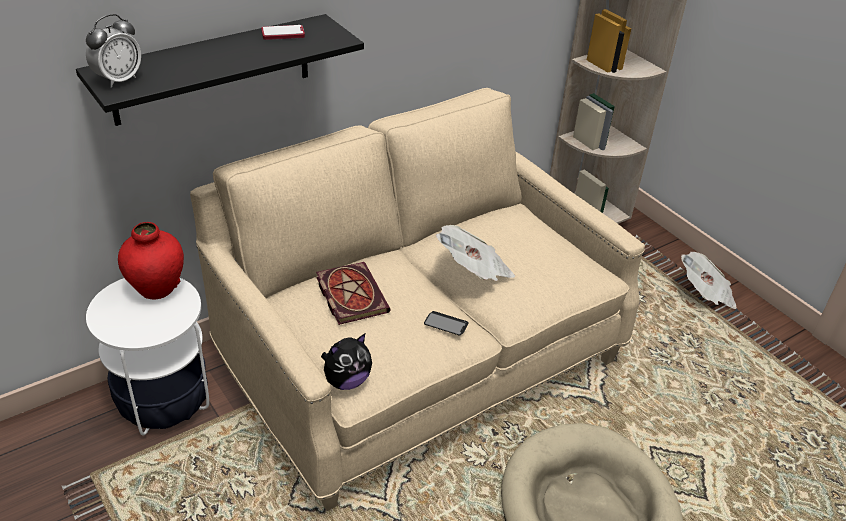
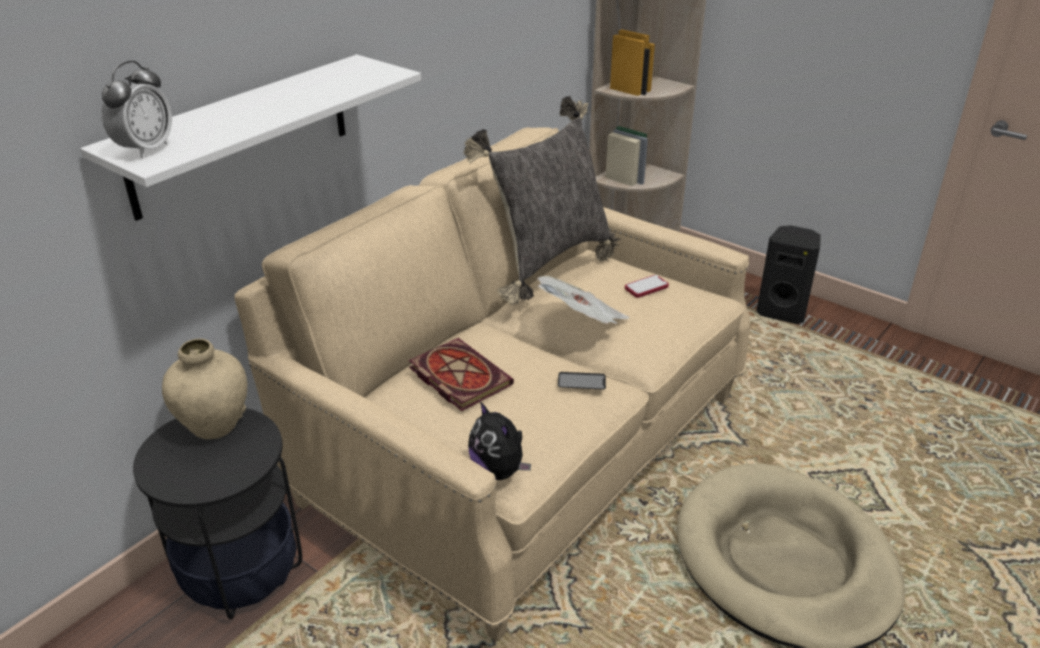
camera: 15 degrees left, 5 degrees down
black shelf [76,14,364,126] -> white shelf [80,55,421,221]
white side table [86,278,209,436] -> black side table [133,408,302,619]
red vase [118,222,184,300] -> beige vase [162,338,247,439]
phone [261,25,305,40] -> phone moved to [625,275,669,298]
plush toy [321,334,372,390] -> plush toy turned 105 degrees clockwise [468,401,531,480]
newspaper [681,252,737,309] -> black speaker [757,226,821,324]
none -> pillow [463,96,620,305]

